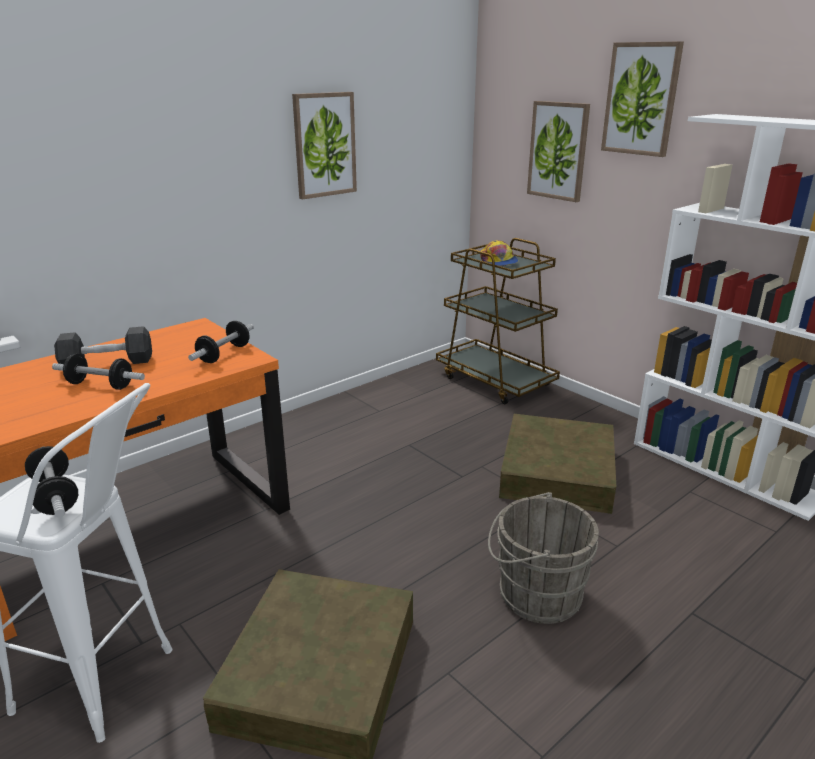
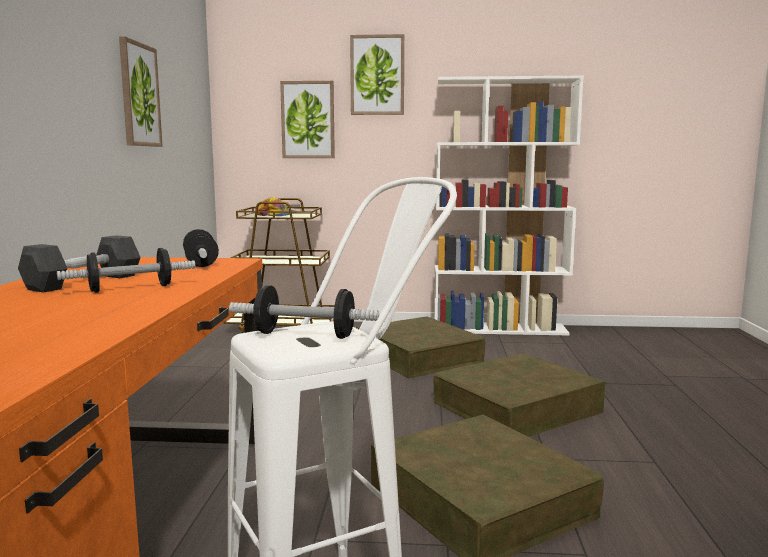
camera: 45 degrees left, 15 degrees down
grey bucket [488,492,599,624] -> brown storage box [434,353,605,437]

